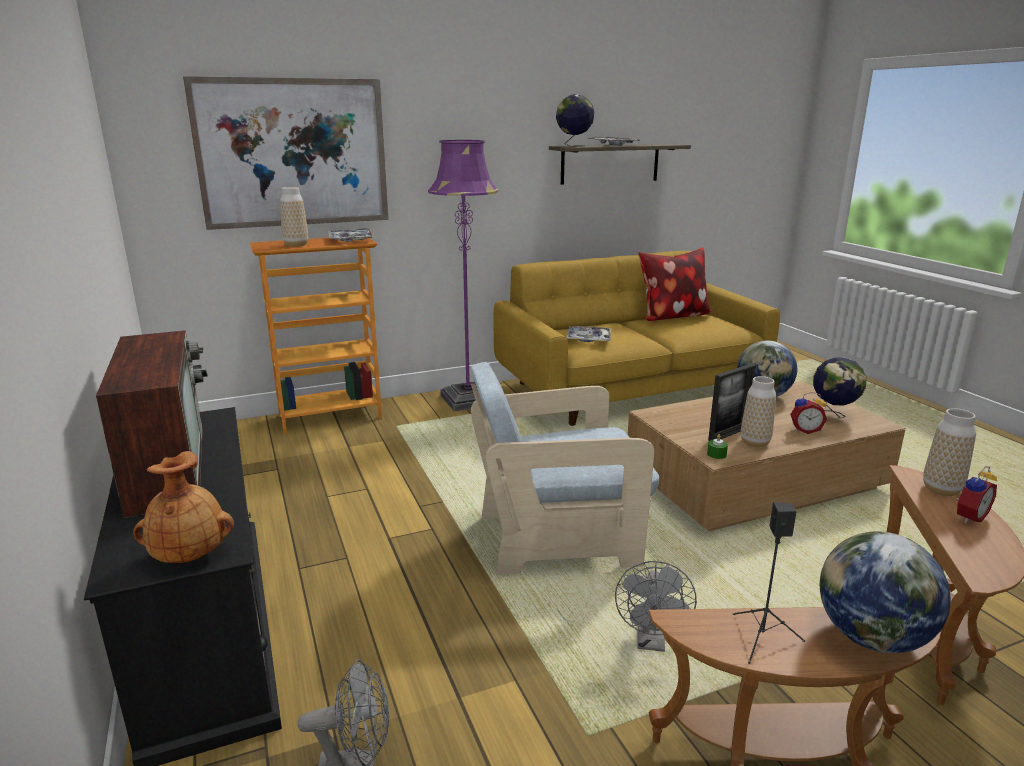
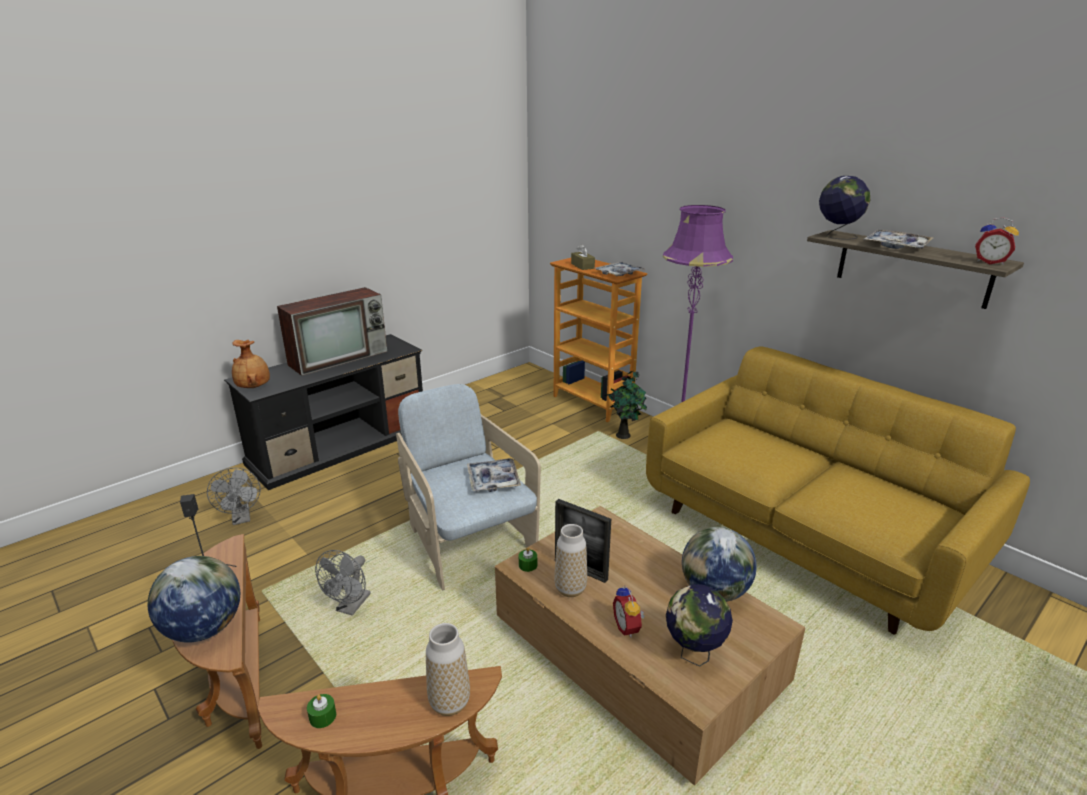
camera: 70 degrees right, 5 degrees up
picture [183,76,389,230] -> none
vase [280,187,308,247] -> brown tissue box [571,244,595,270]
tray [566,326,612,342] -> tray moved to [467,458,521,492]
grey fan [615,561,697,652] -> grey fan turned 60 degrees counterclockwise [315,550,371,616]
pillow [638,247,711,321] -> none
alarm clock [956,466,998,523] -> alarm clock moved to [975,217,1019,265]
none -> green candle [307,694,336,728]
none -> potted plant [604,371,647,439]

